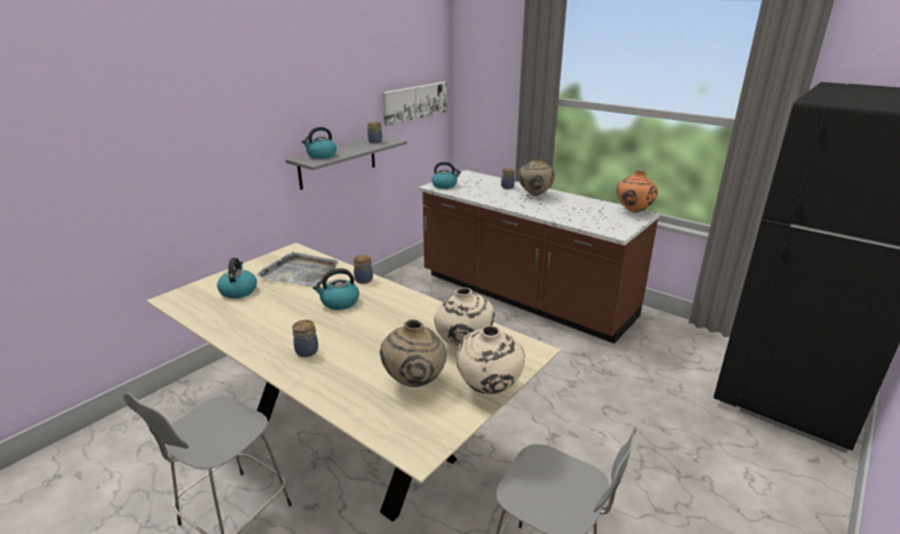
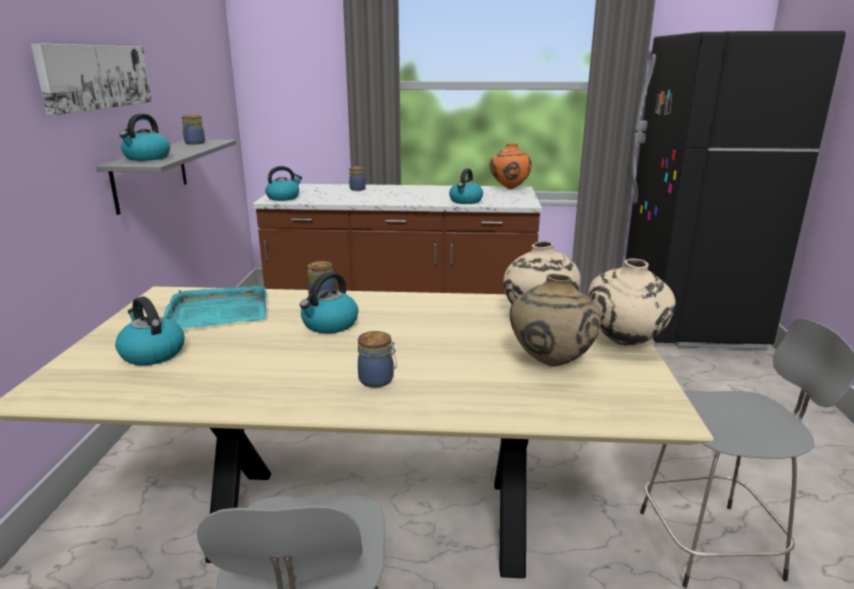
camera: 35 degrees left, 5 degrees down
grey tray [257,251,338,286] -> turquoise tray [163,285,267,329]
picture [382,82,447,126] -> picture moved to [31,43,152,116]
beige vase [518,157,555,196] -> none
none -> kettle [449,168,483,204]

